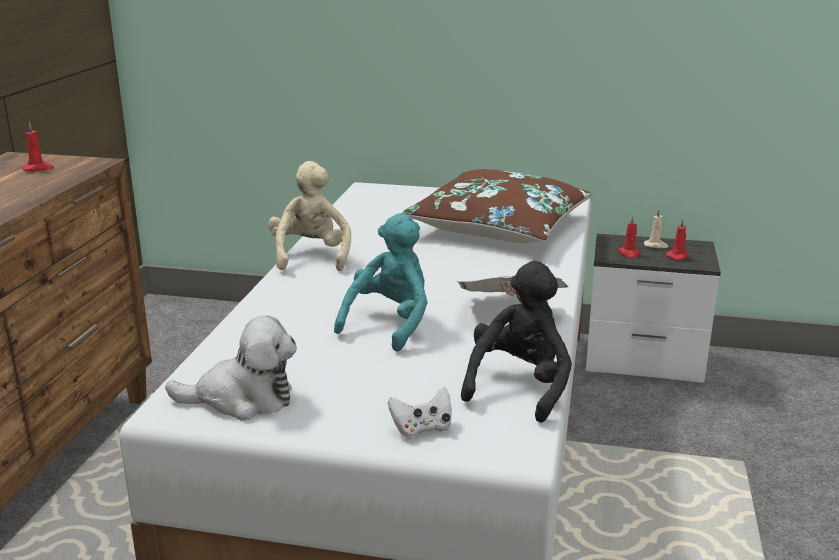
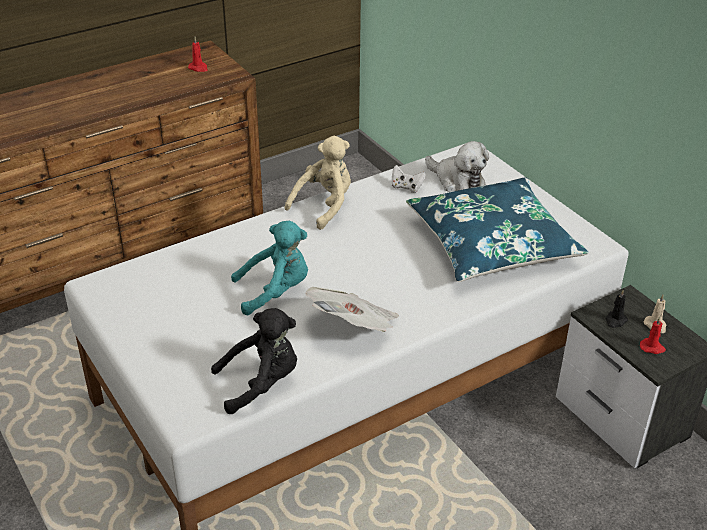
camera: 45 degrees right, 15 degrees up
plush toy [165,316,297,421] -> plush toy moved to [425,141,489,192]
white game controller [388,387,452,438] -> white game controller moved to [392,165,426,193]
brown pillow [402,169,592,243] -> blue pillow [406,178,588,282]
red candle [618,216,640,258] -> black candle [606,290,628,328]

